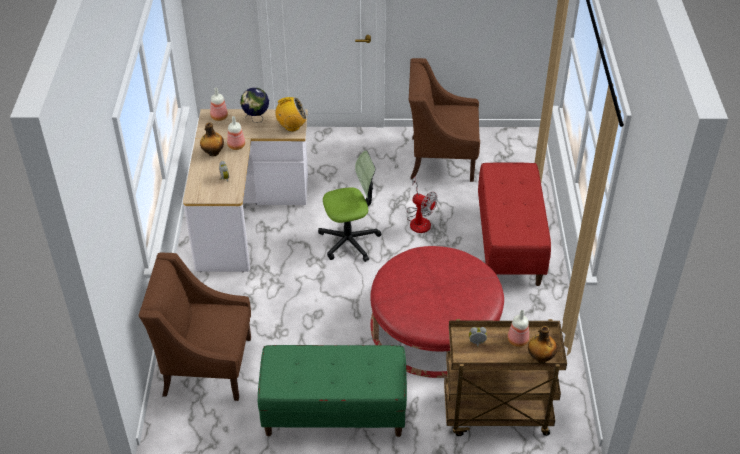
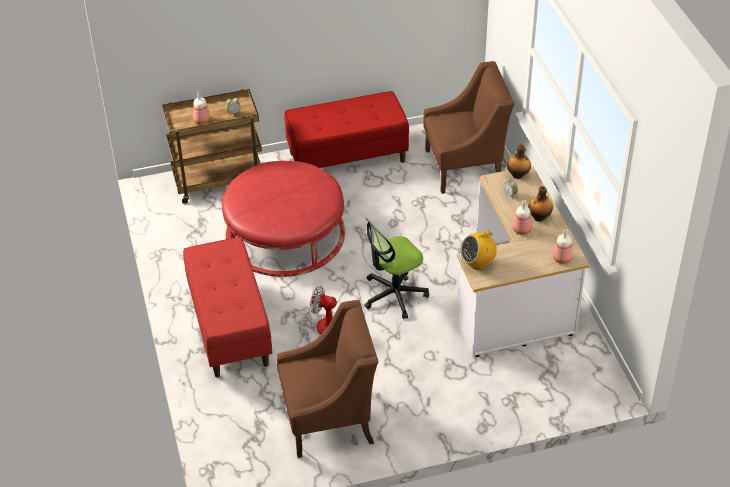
camera: 165 degrees right, 0 degrees up
globe [240,88,269,123] -> none
green bench [258,345,407,437] -> red bench [284,91,409,168]
bottle [528,326,557,363] -> bottle moved to [507,144,531,179]

